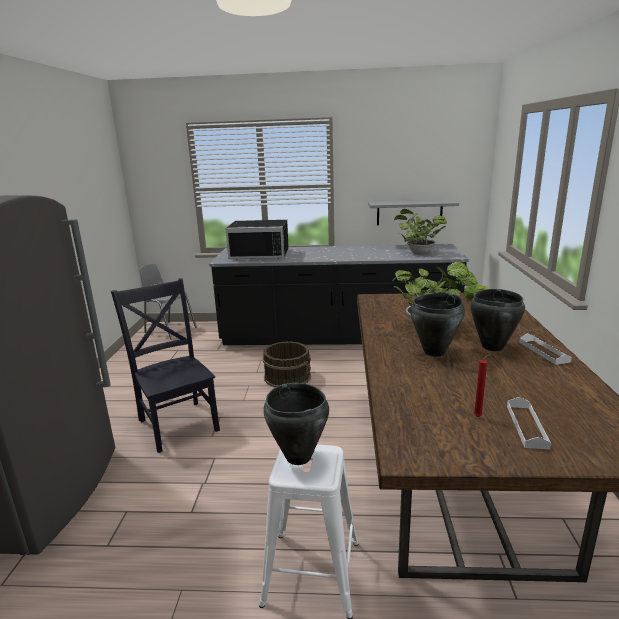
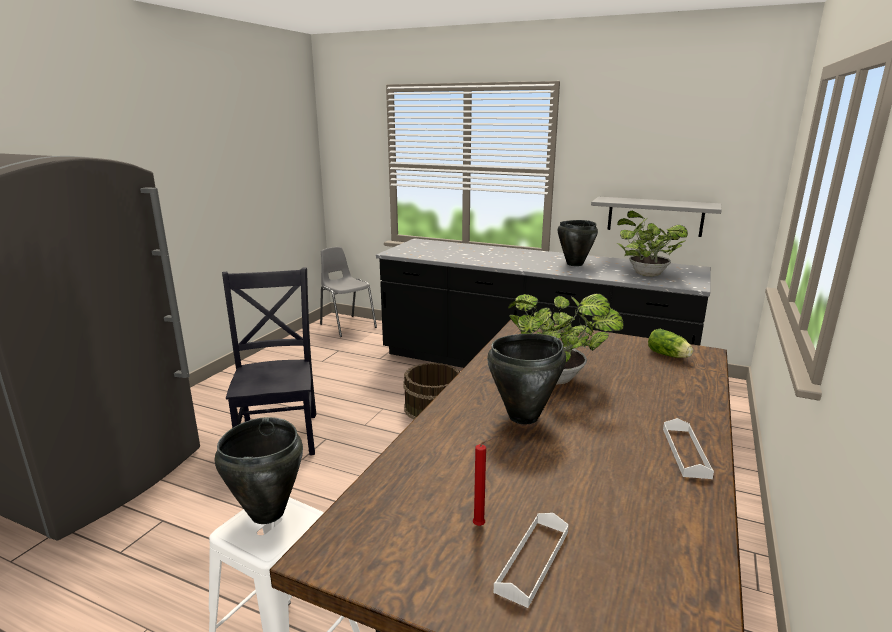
camera: 20 degrees right, 0 degrees up
black microwave [226,220,289,259] -> none
black cooking pot [470,289,525,351] -> black cooking pot moved to [558,220,598,266]

